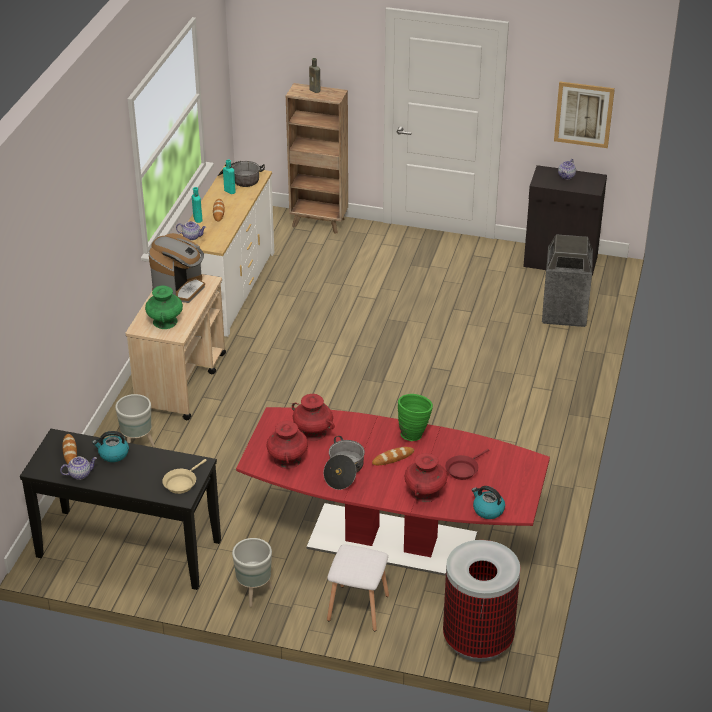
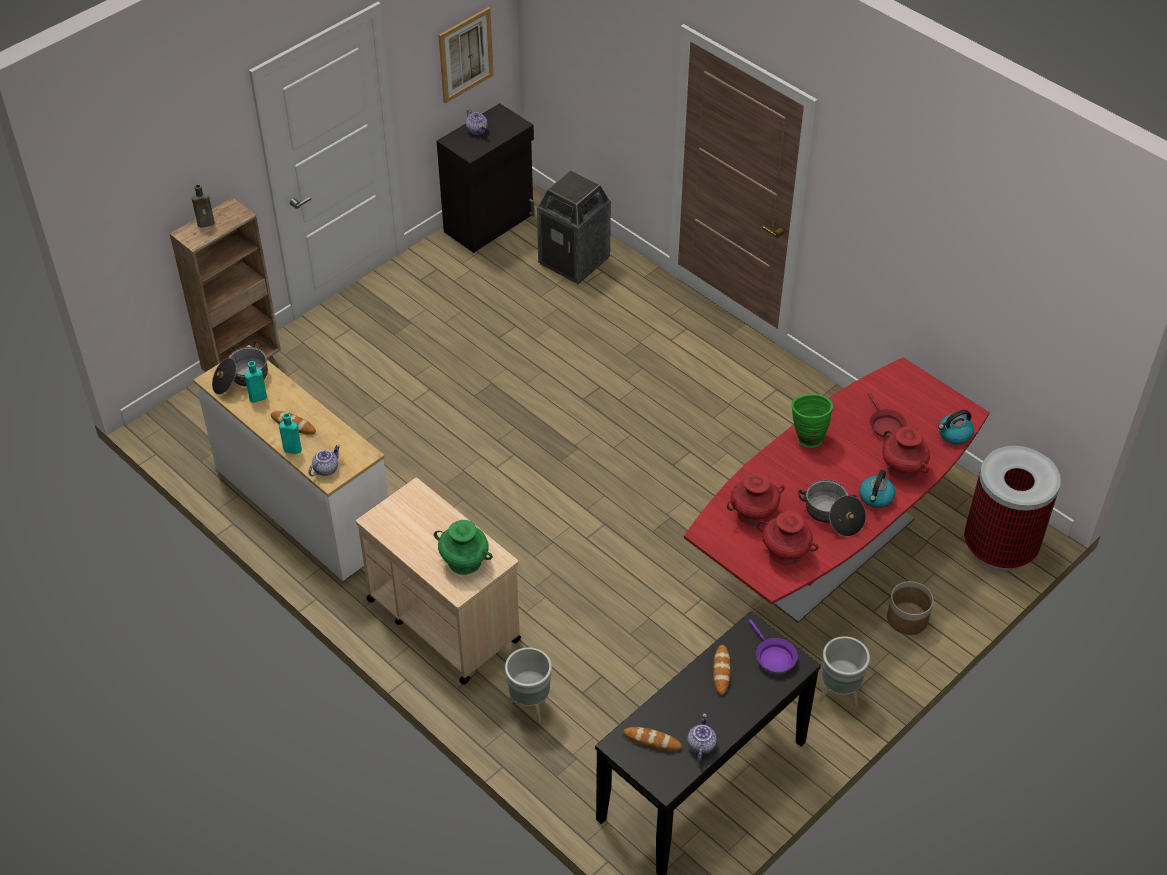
camera: 60 degrees left, 10 degrees up
kettle [92,431,129,462] -> kettle moved to [859,470,895,508]
coffee machine [149,233,205,303] -> none
beige frying pan [162,459,207,494] -> purple frying pan [749,619,798,673]
white stool [327,544,389,631] -> planter [887,581,933,635]
bread [372,447,414,465] -> bread moved to [713,645,731,695]

